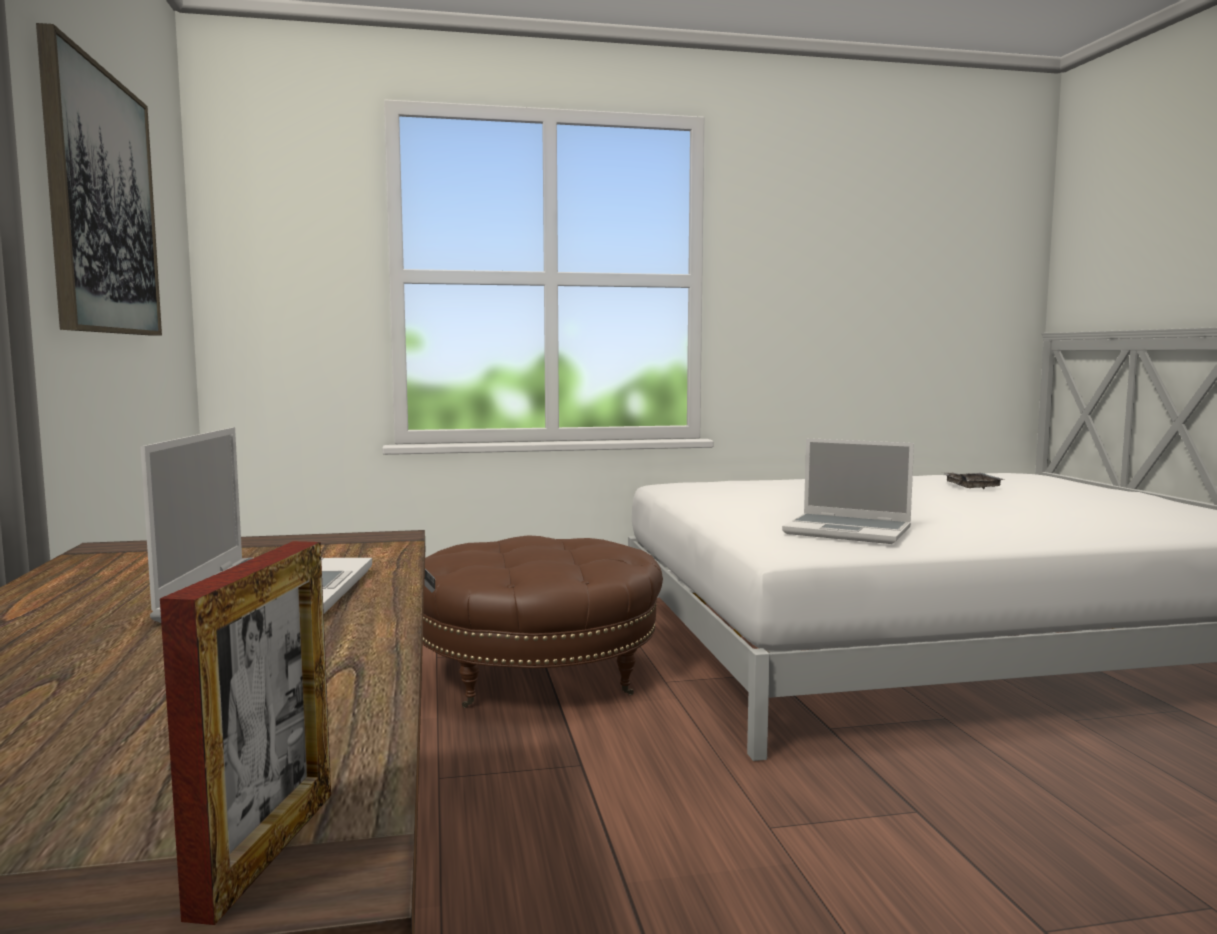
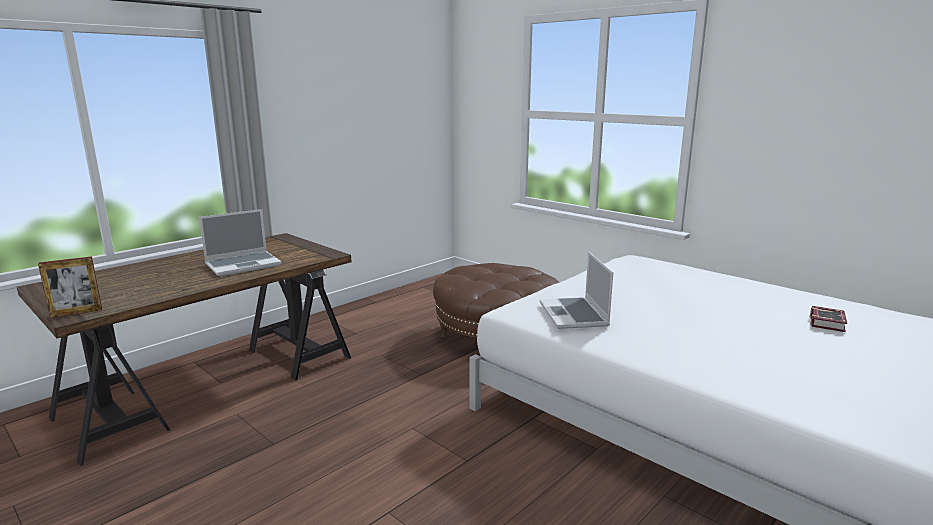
camera: 55 degrees right, 10 degrees up
picture [36,23,162,335] -> none
grey tray [944,472,1004,489] -> book [810,306,847,332]

